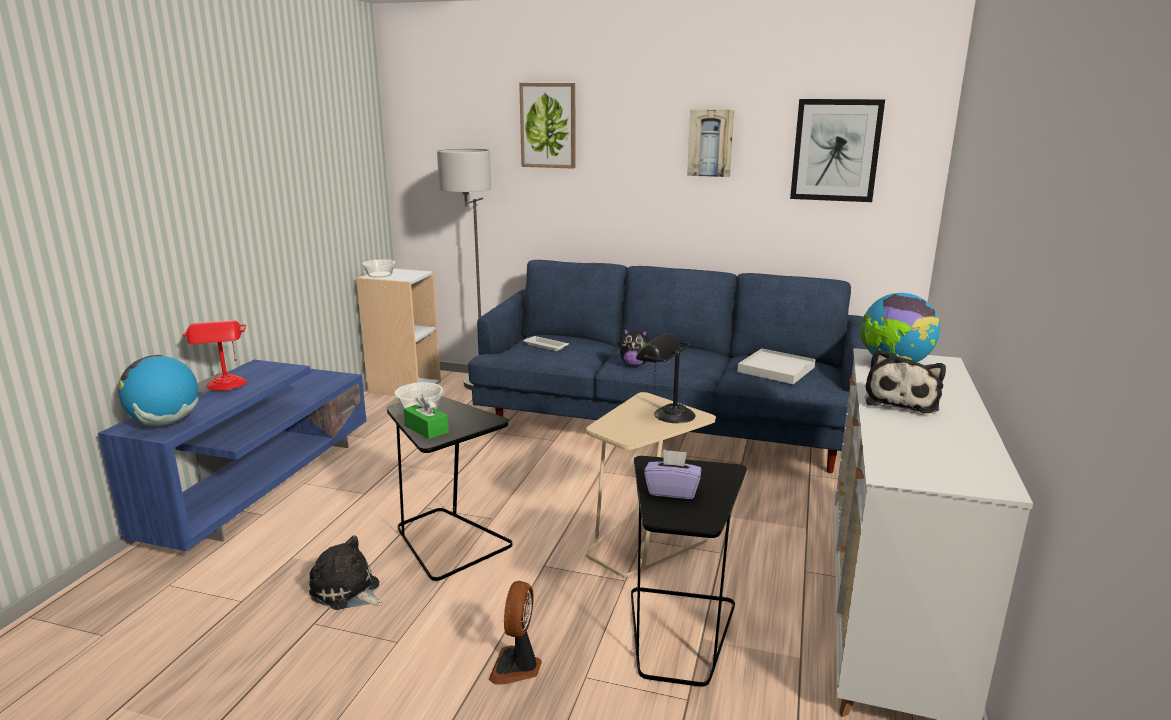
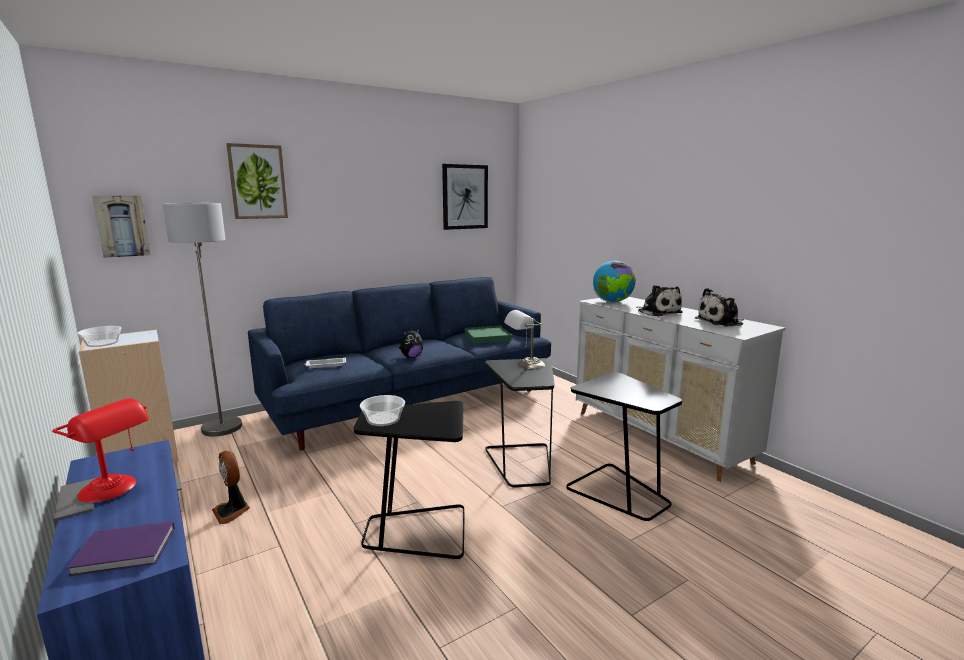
camera: 50 degrees left, 5 degrees down
globe [119,355,198,426] -> purple book [66,521,175,577]
plush toy [309,536,383,610] -> plush toy moved to [695,288,744,327]
green tissue box [403,395,449,439] -> none
fan [488,581,542,685] -> fan moved to [212,451,250,524]
beige side table [586,392,716,577] -> black side table [485,358,554,488]
black table lamp [636,333,696,423] -> white table lamp [504,310,546,369]
purple tissue box [644,449,701,499] -> none
picture [687,109,734,177] -> picture moved to [92,196,150,258]
white tray [737,348,815,384] -> green tray [465,326,512,343]

